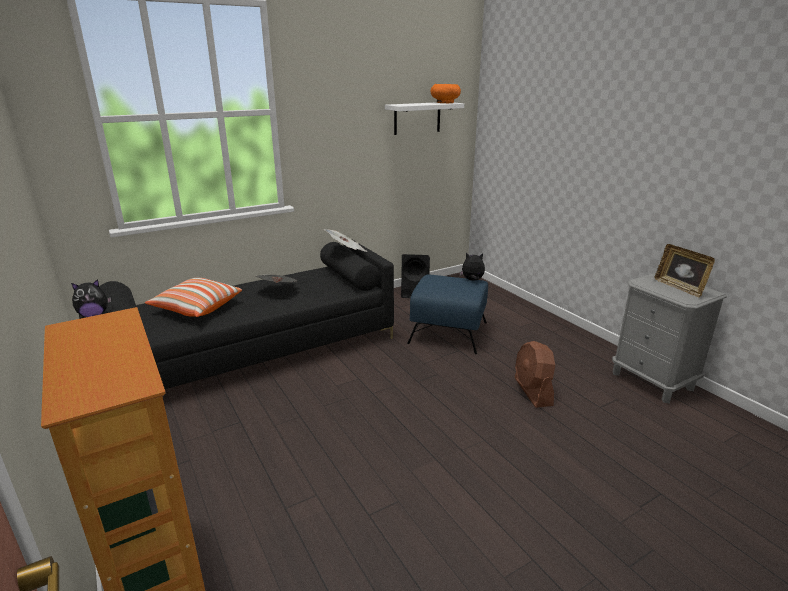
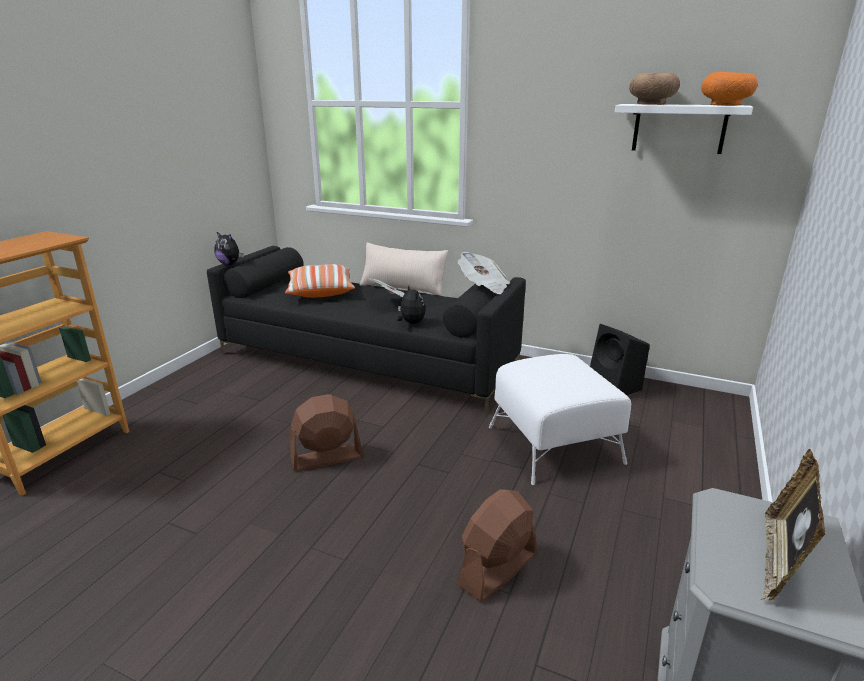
camera: 55 degrees right, 0 degrees up
blue ottoman [407,274,488,354] -> white ottoman [489,354,631,485]
plush toy [460,253,485,281] -> plush toy moved to [397,285,426,324]
none -> brown fan [290,394,364,471]
none -> beige pillow [359,243,448,296]
none -> brown bowl [629,73,680,105]

